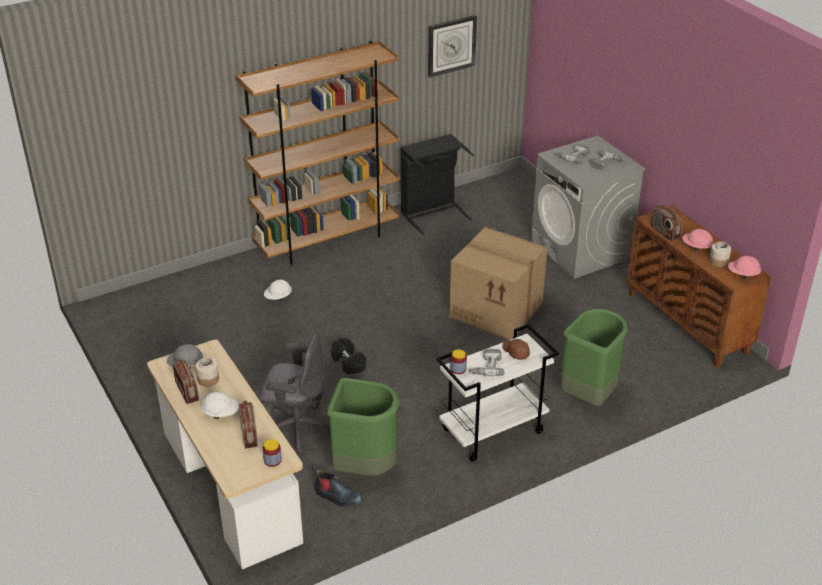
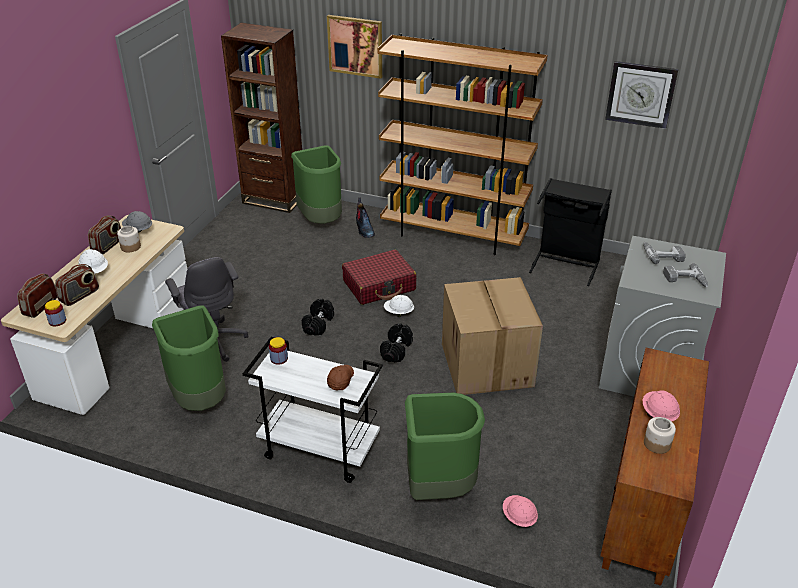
camera: 50 degrees right, 0 degrees up
white hard hat [264,279,292,300] -> white hard hat moved to [384,295,414,317]
boot [311,464,362,507] -> boot moved to [356,198,375,238]
power drill [469,349,504,376] -> none
radio [651,205,682,241] -> radio moved to [17,273,57,318]
pink hard hat [727,256,761,279] -> pink hard hat moved to [503,495,538,527]
none -> brown bookcase [221,23,302,213]
none -> green trash can [291,145,342,224]
none -> picture [327,15,382,79]
none -> red suitcase [342,250,416,305]
none -> black dumbbell [380,323,413,362]

